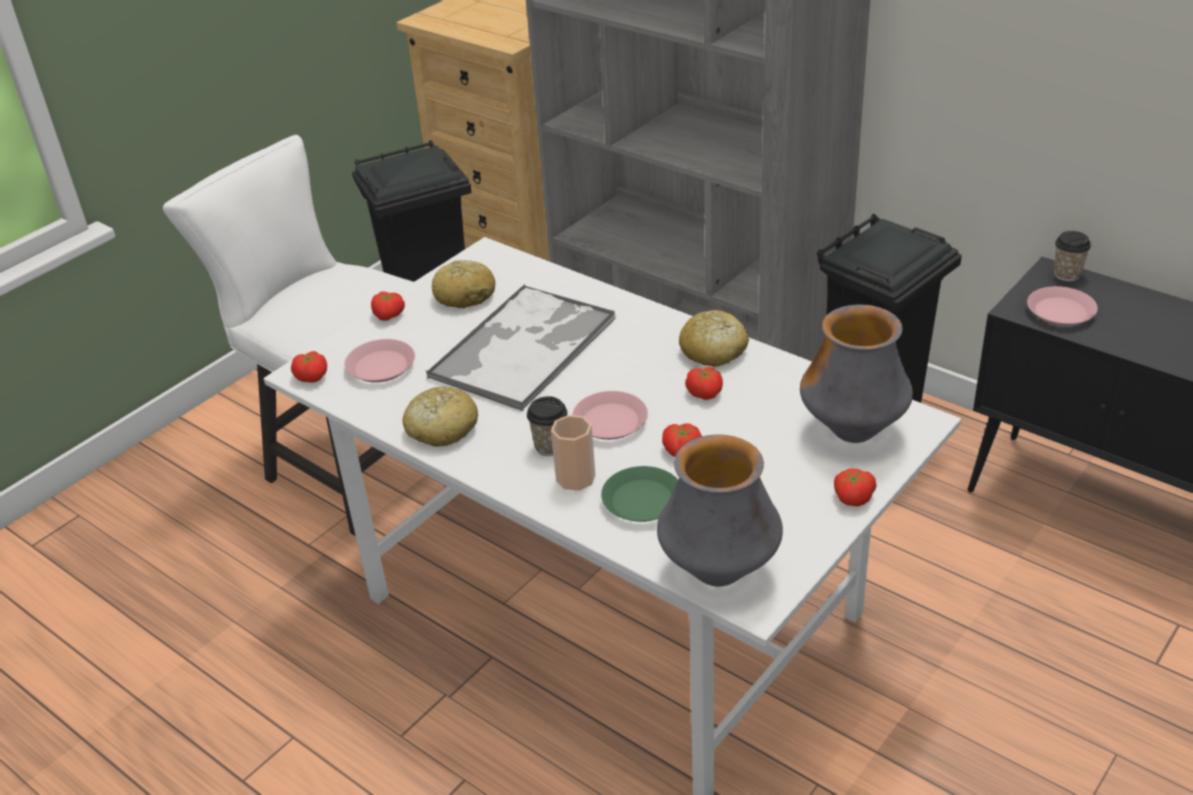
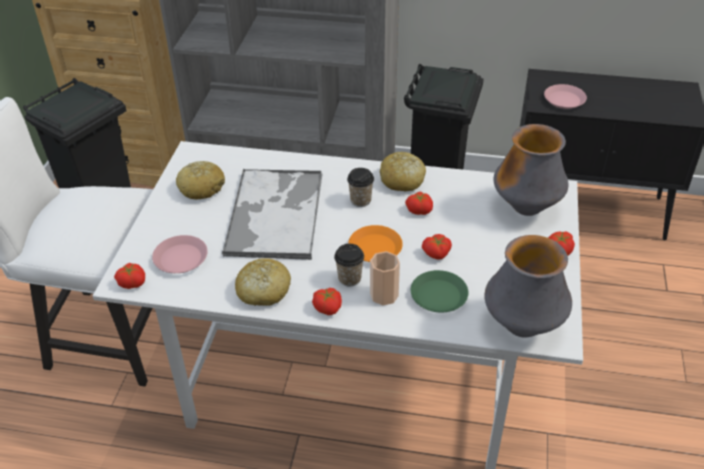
camera: 30 degrees left, 5 degrees up
tomato [371,291,405,321] -> tomato moved to [312,288,342,315]
pink plate [572,391,648,440] -> orange plate [348,225,403,262]
cup [1054,231,1091,281] -> cup moved to [347,168,374,207]

